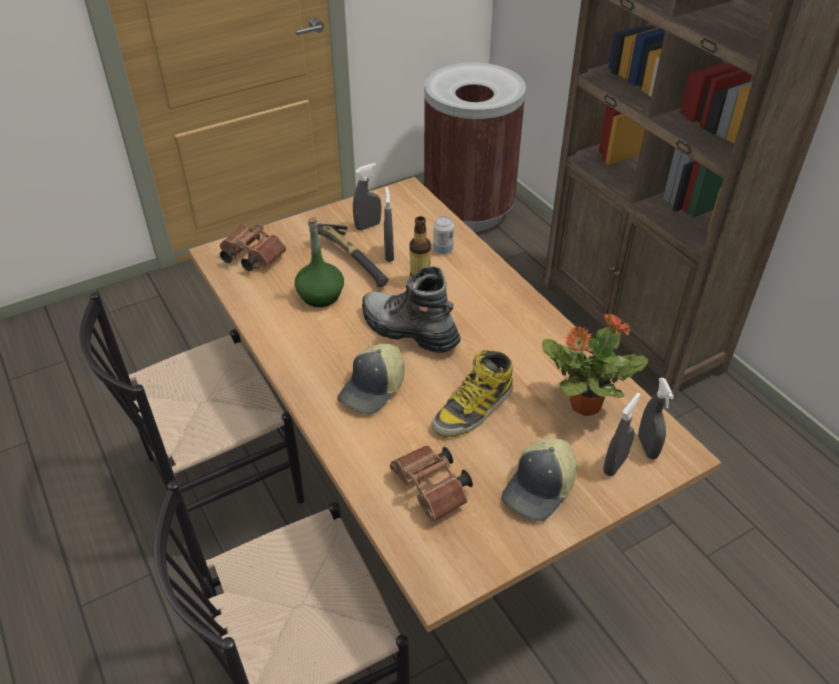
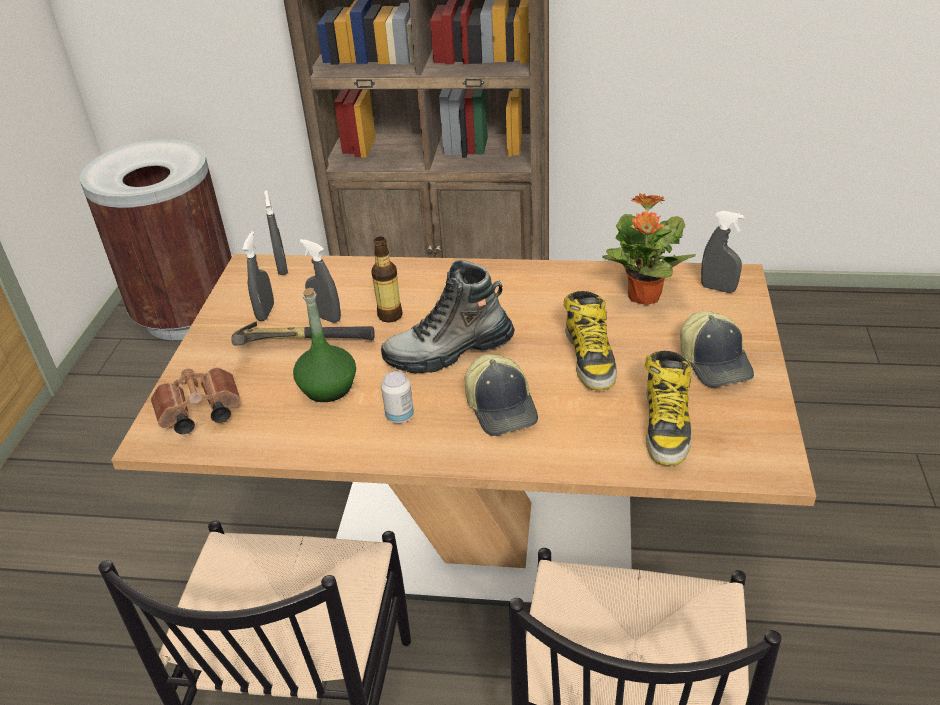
camera: 50 degrees left, 5 degrees down
brown binoculars [390,446,473,522] -> boot [645,351,692,466]
can [433,216,454,254] -> can moved to [381,371,414,423]
grey spray bottle [603,392,641,476] -> grey spray bottle moved to [264,190,288,275]

